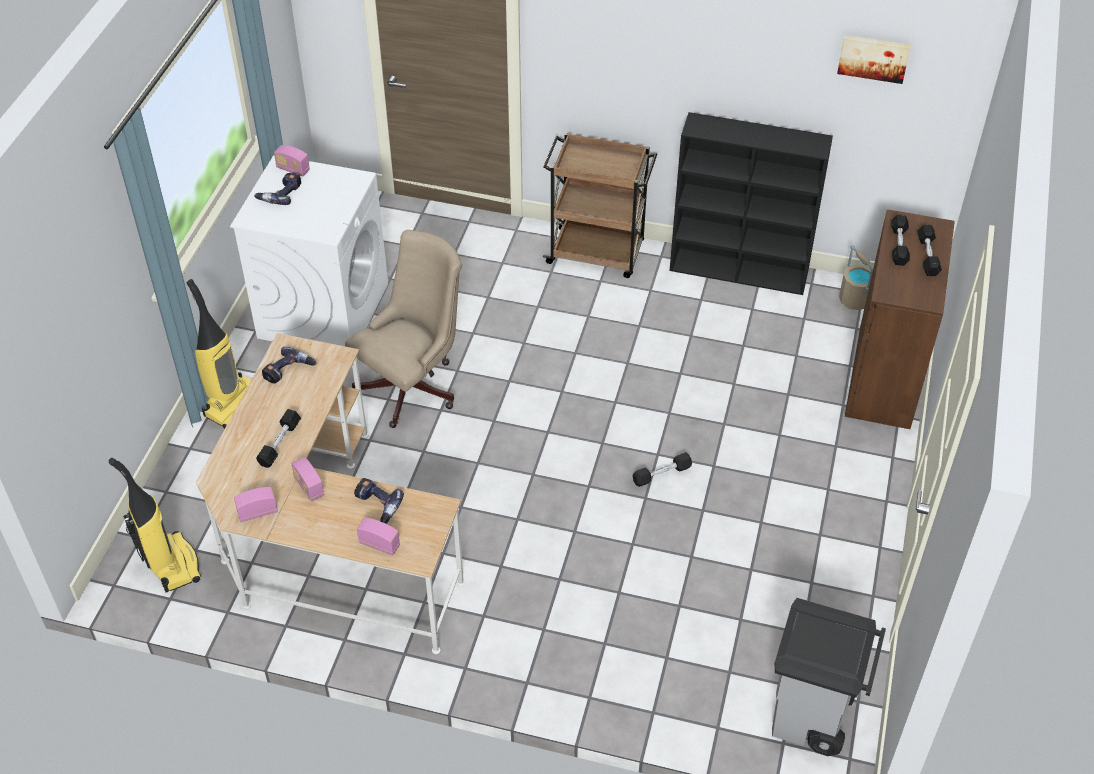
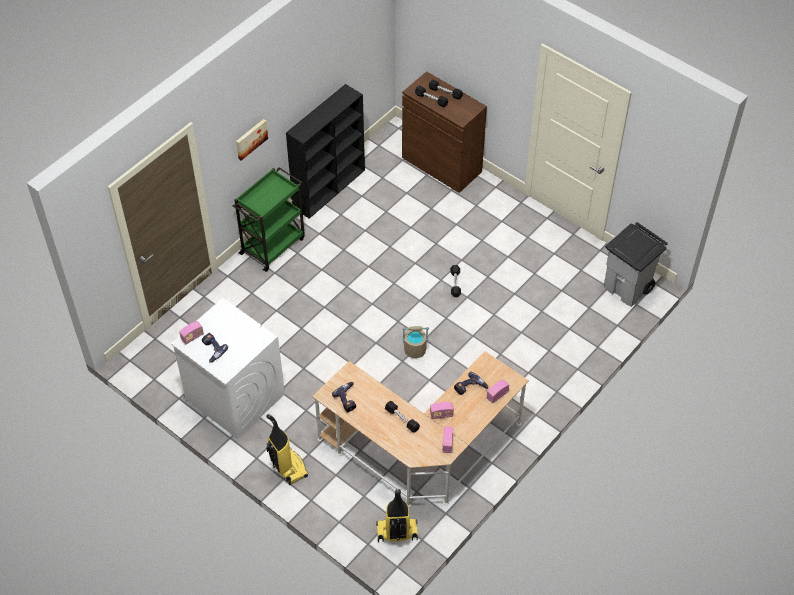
camera: 65 degrees left, 5 degrees up
beige office chair [345,230,462,428] -> none
brown cart [543,132,657,278] -> green cart [233,167,305,272]
picture [837,35,911,84] -> picture moved to [236,119,268,160]
beige bucket [839,245,874,310] -> beige bucket moved to [402,326,429,358]

